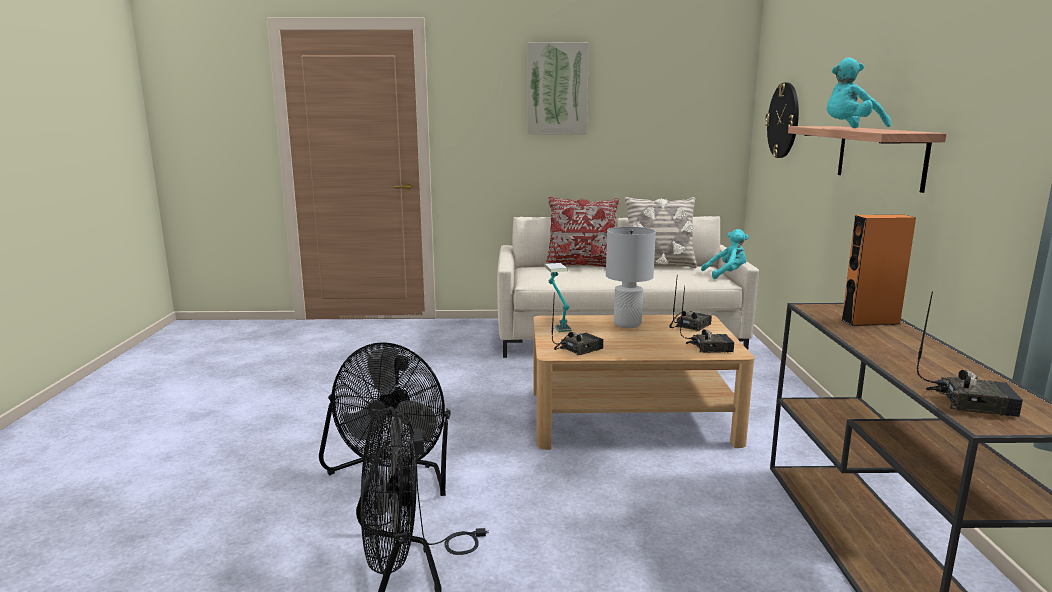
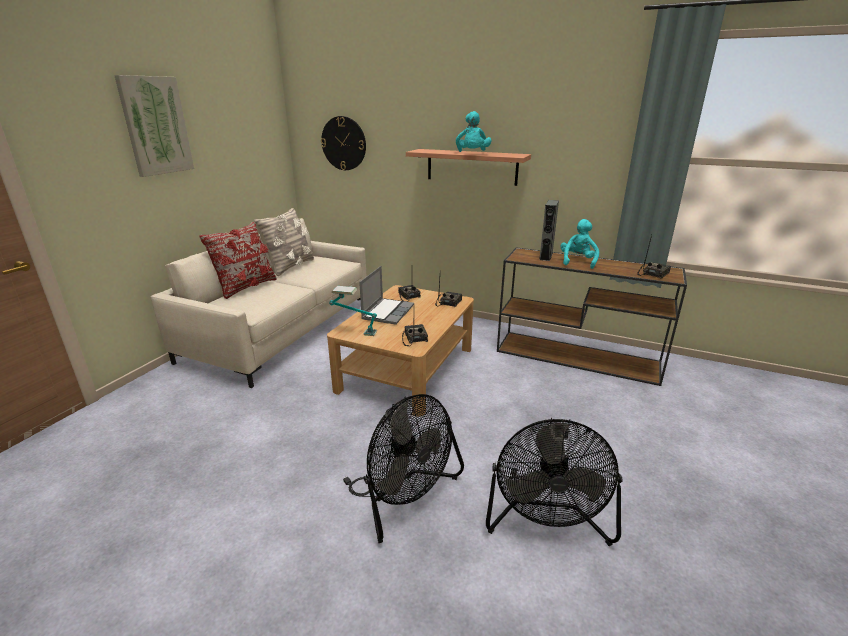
camera: 65 degrees left, 10 degrees up
grey table lamp [606,227,656,329] -> laptop [359,266,414,325]
turquoise plush toy [701,229,749,279] -> turquoise plush toy moved to [561,219,599,269]
orange speaker [841,214,916,326] -> grey speaker [539,200,559,261]

